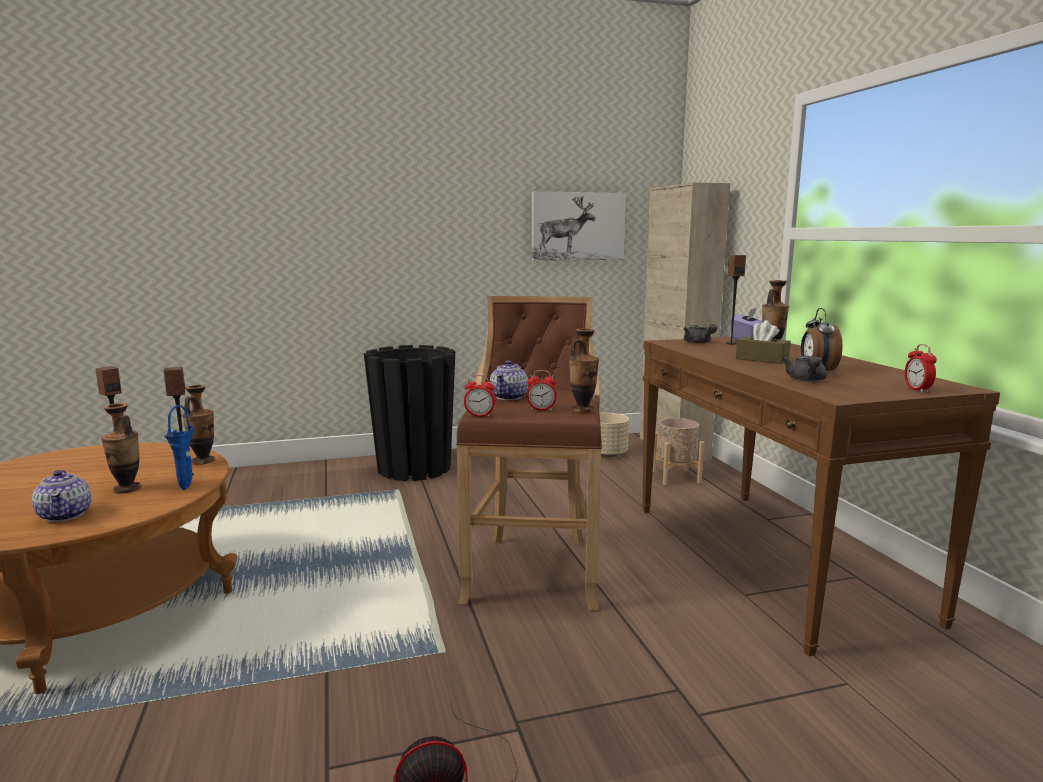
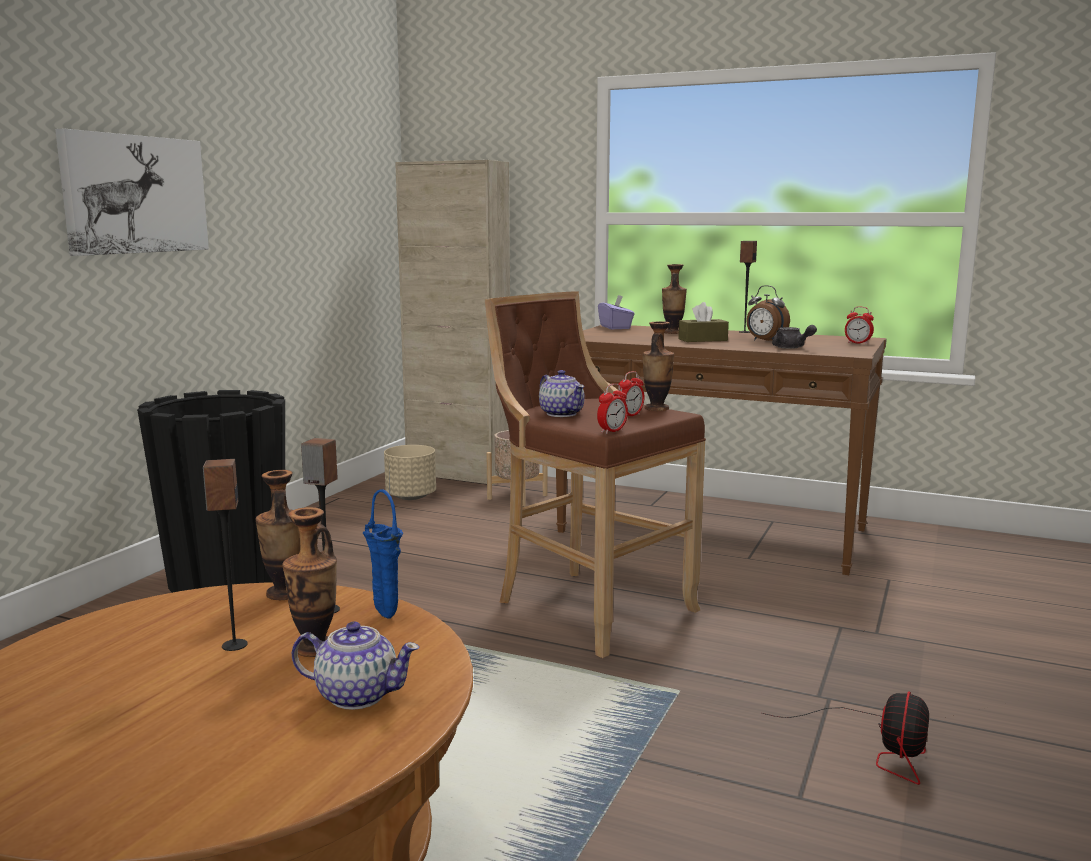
camera: 50 degrees left, 0 degrees up
picture [532,191,626,261] -> picture moved to [55,129,209,256]
grey teapot [684,324,717,344] -> none
speaker [726,255,746,345] -> speaker moved to [739,241,757,333]

